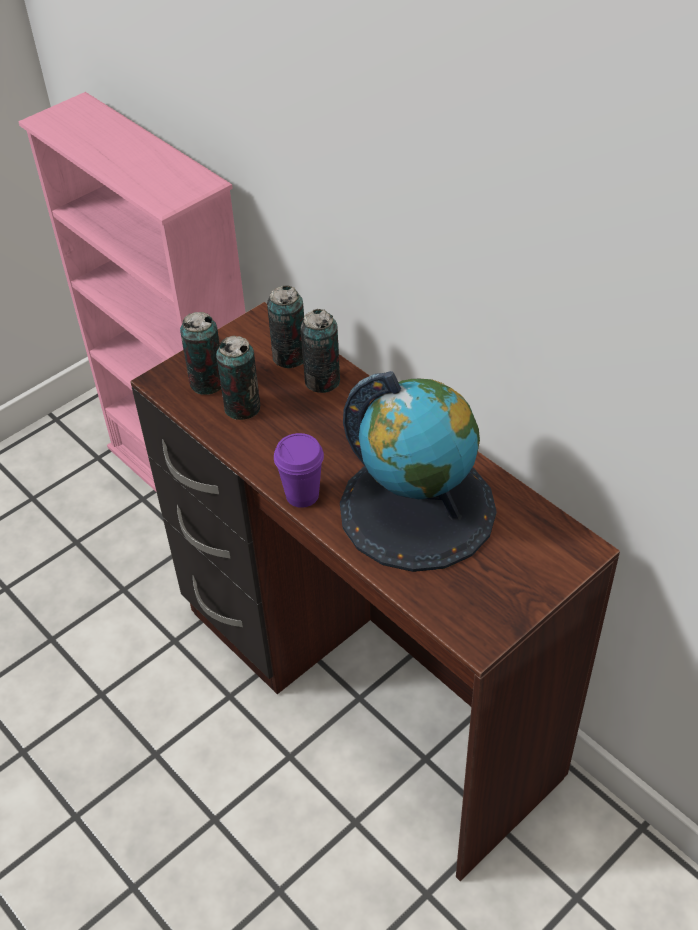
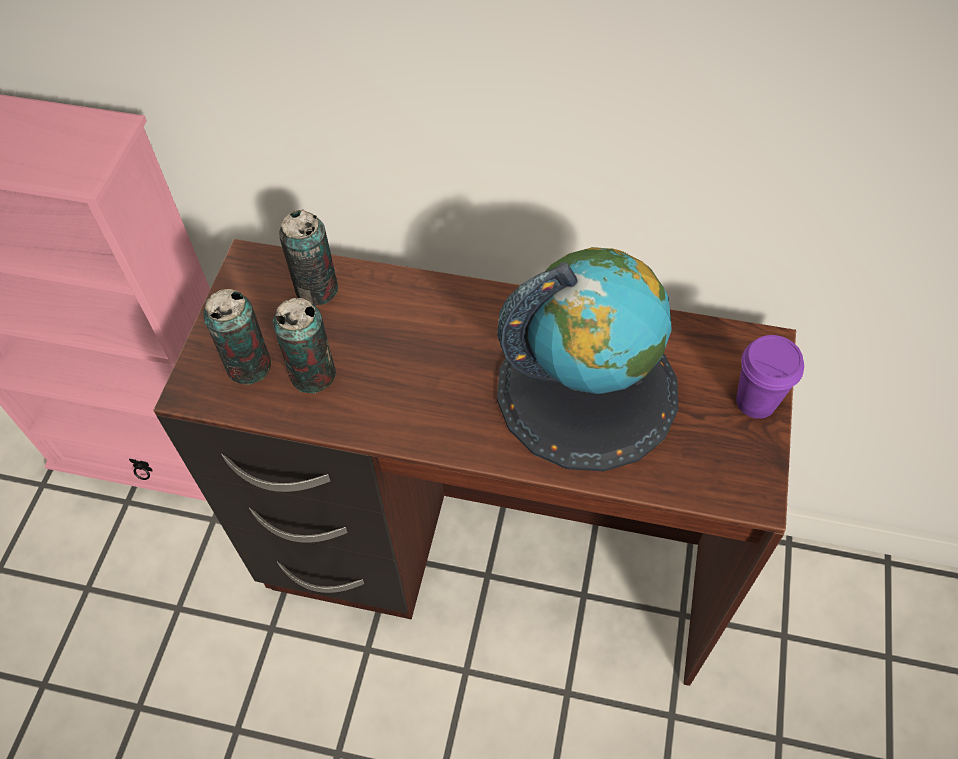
camera: 35 degrees left, 10 degrees up
purple cup [274,433,324,508] -> purple cup moved to [736,335,804,419]
can [300,309,340,393] -> none

